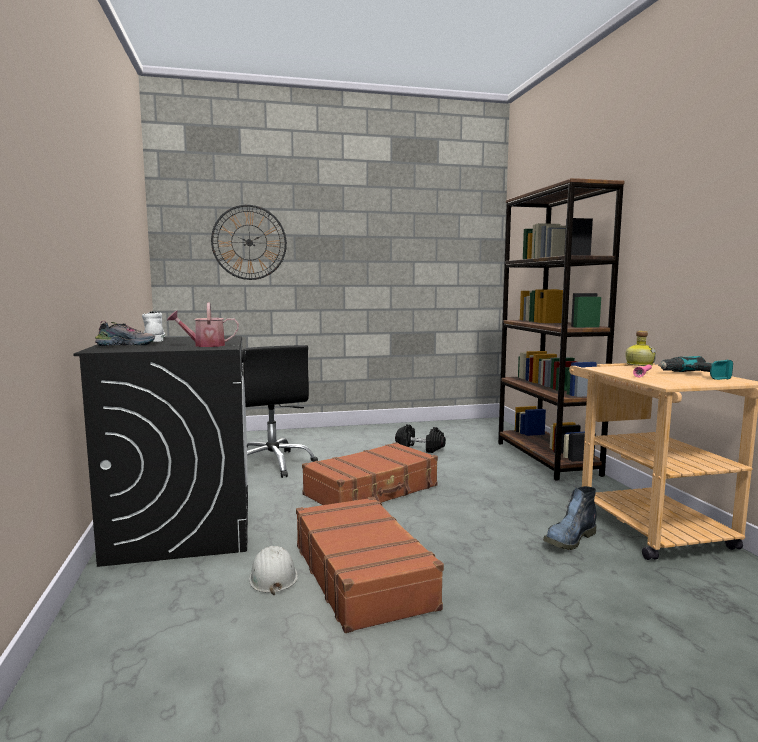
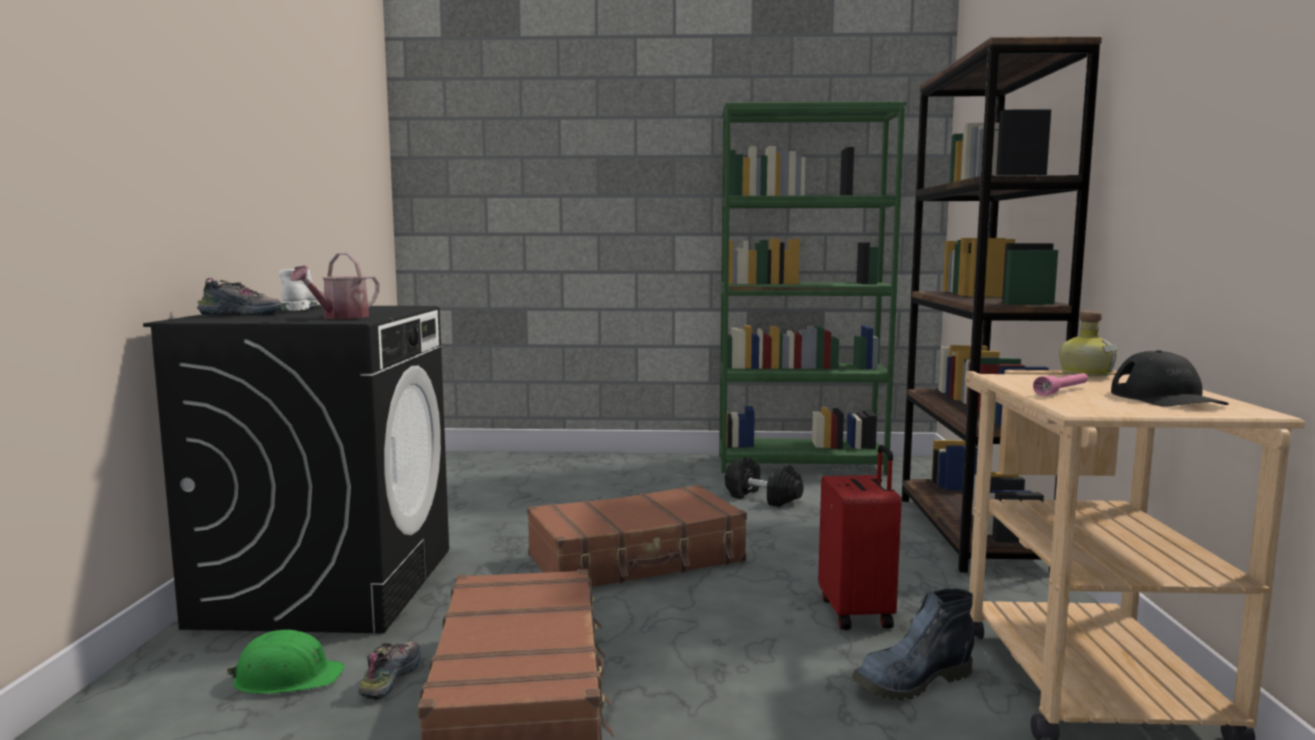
camera: 15 degrees right, 0 degrees up
watering can [167,303,239,347] -> watering can turned 60 degrees counterclockwise [290,253,380,319]
wall clock [211,205,287,280] -> none
black office chair [243,345,318,478] -> none
white hard hat [249,546,298,595] -> shoe [358,642,421,700]
power drill [658,356,733,380] -> black cap [1111,350,1229,407]
none -> green hard hat [226,630,345,694]
none -> green bookcase [719,101,906,475]
none -> red suitcase [818,445,902,630]

